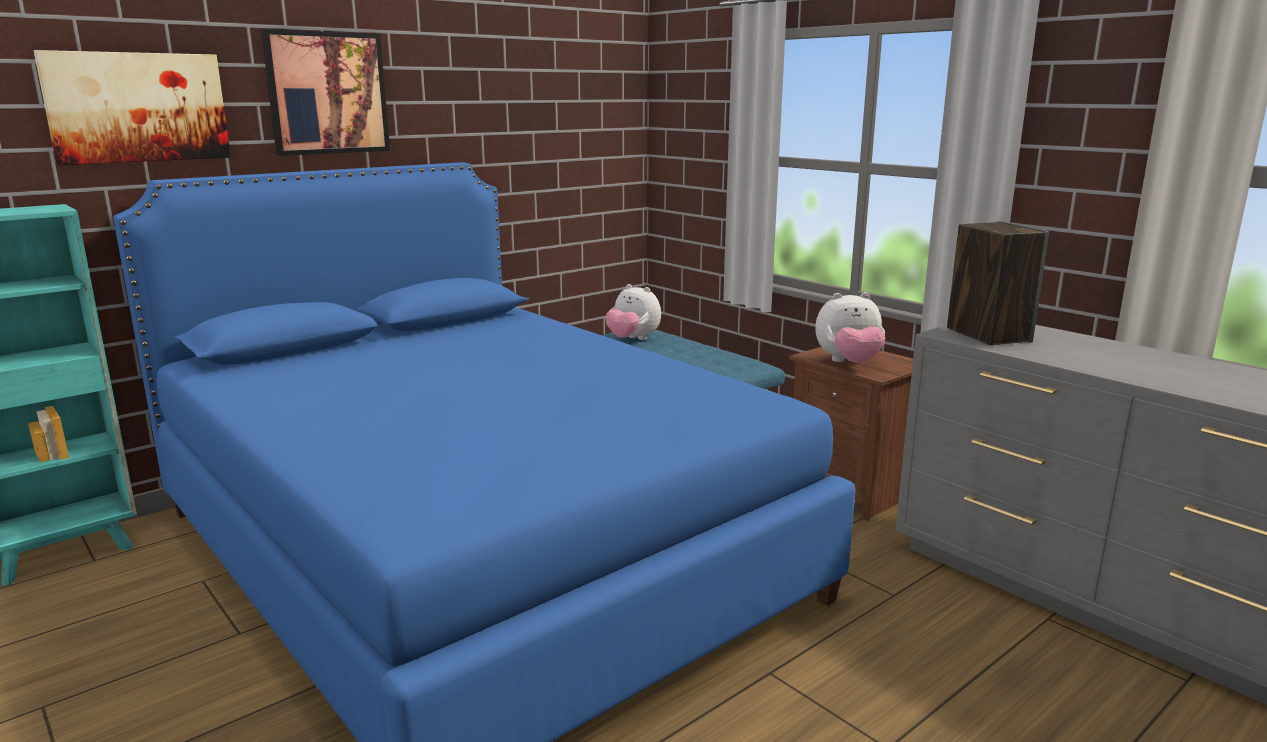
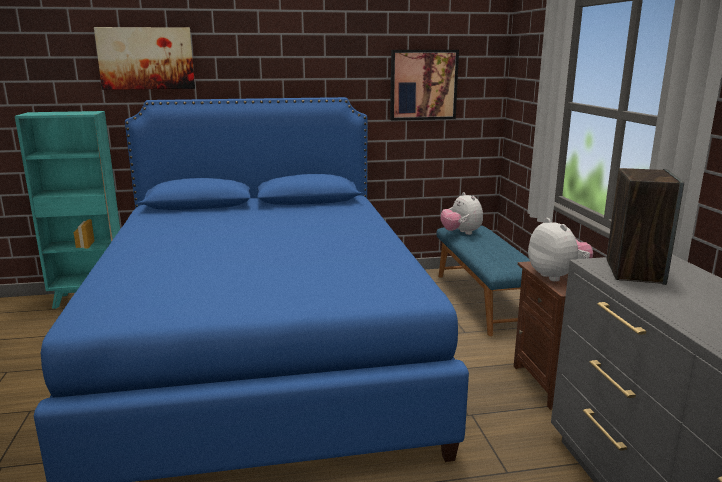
camera: 30 degrees right, 0 degrees up
picture [261,29,390,156] -> picture moved to [390,50,459,121]
plush toy [815,292,885,363] -> plush toy turned 135 degrees counterclockwise [528,218,593,282]

